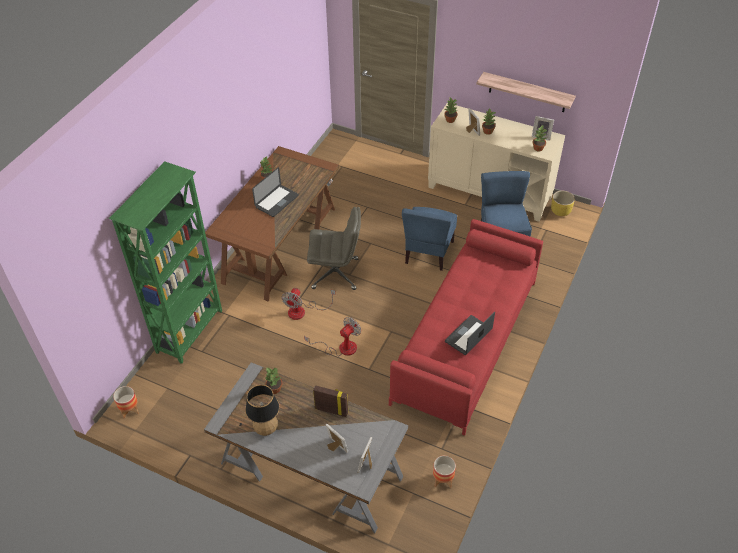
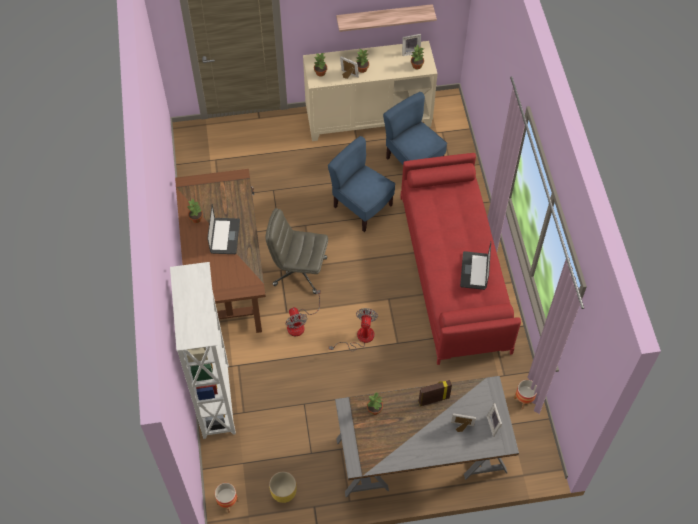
camera: 35 degrees left, 10 degrees up
green bookcase [109,161,222,364] -> white bookcase [170,262,236,439]
table lamp [239,385,280,436] -> none
grey office chair [307,207,361,290] -> grey office chair turned 135 degrees counterclockwise [266,208,328,294]
blue chair [402,207,457,271] -> blue chair turned 150 degrees clockwise [328,136,395,232]
yellow planter [551,191,575,216] -> yellow planter moved to [269,472,297,503]

